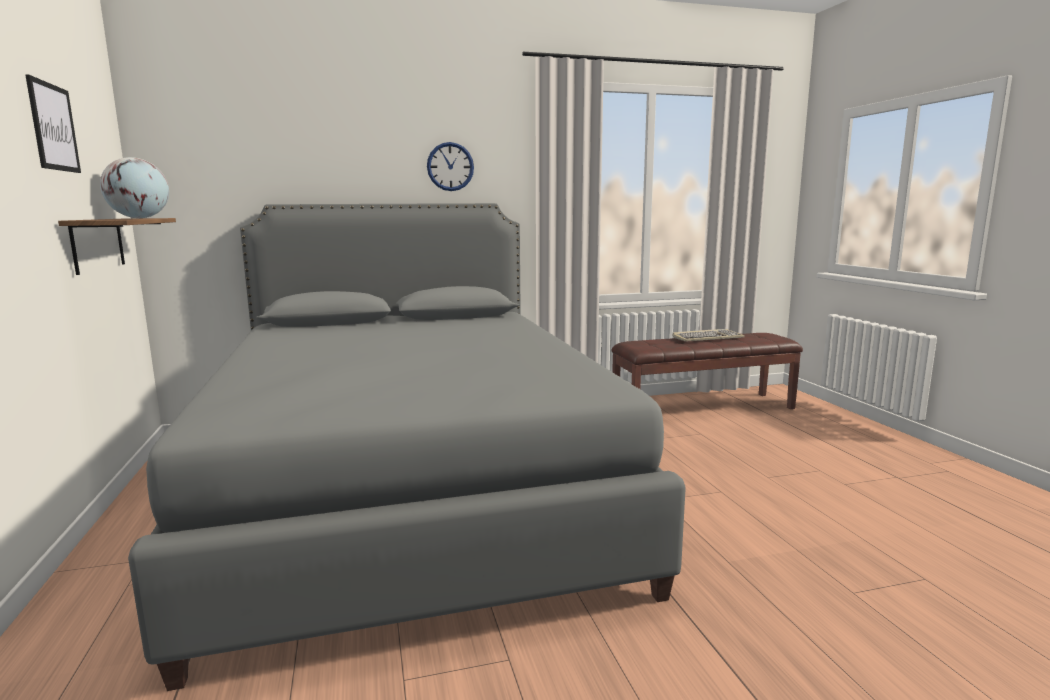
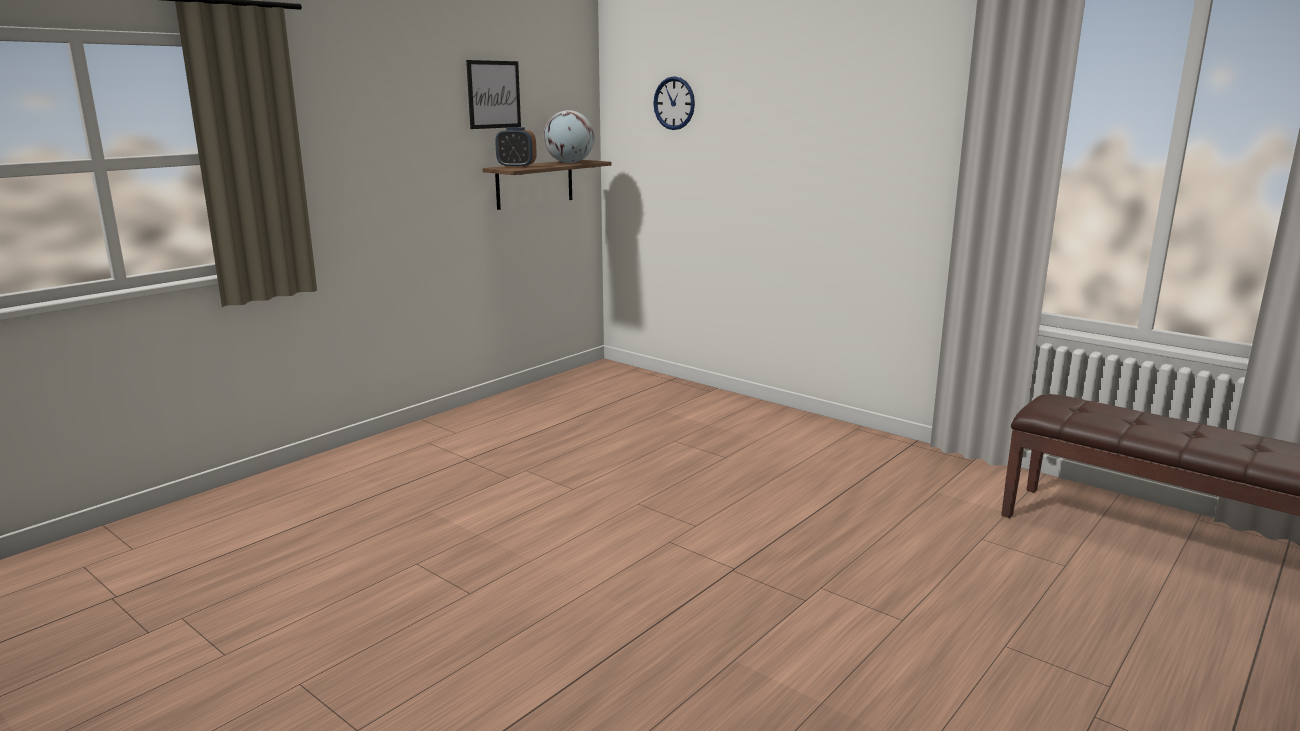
camera: 55 degrees right, 5 degrees up
grey bed [128,203,686,691] -> none
wall clock [427,142,474,191] -> wall clock moved to [653,76,695,130]
keyboard [672,329,745,342] -> none
none -> alarm clock [495,127,537,168]

